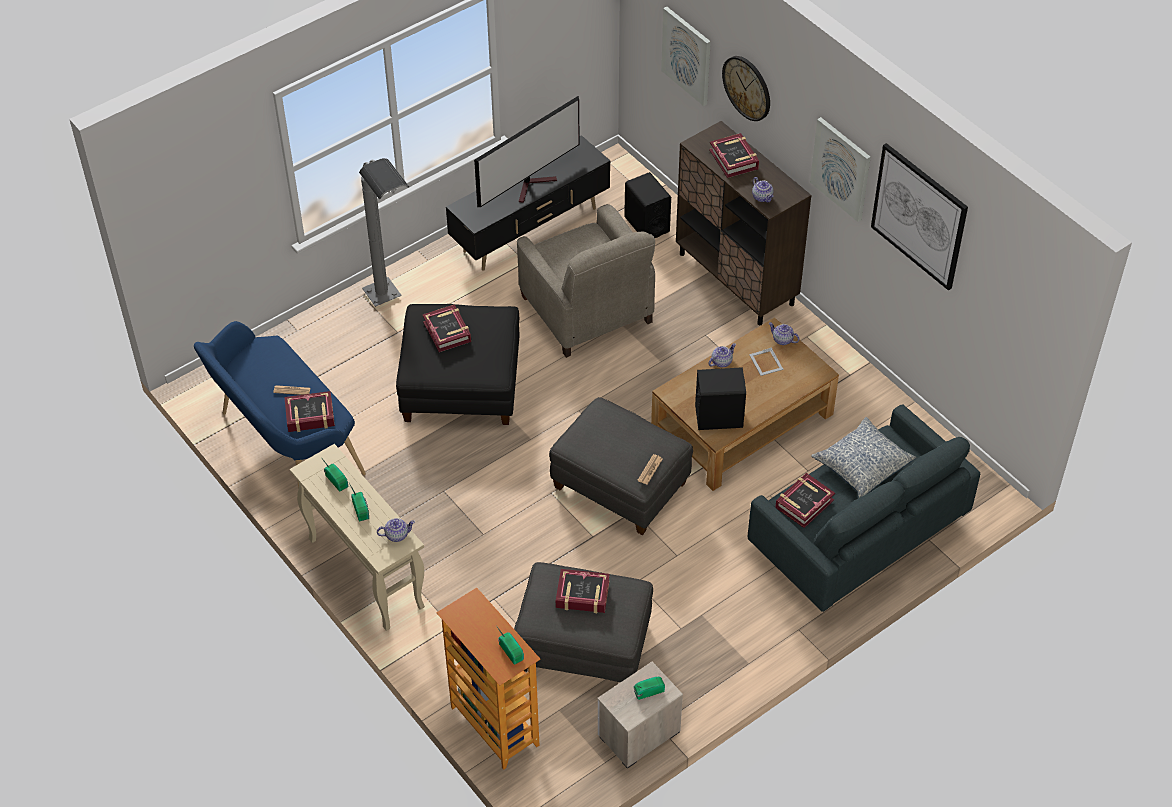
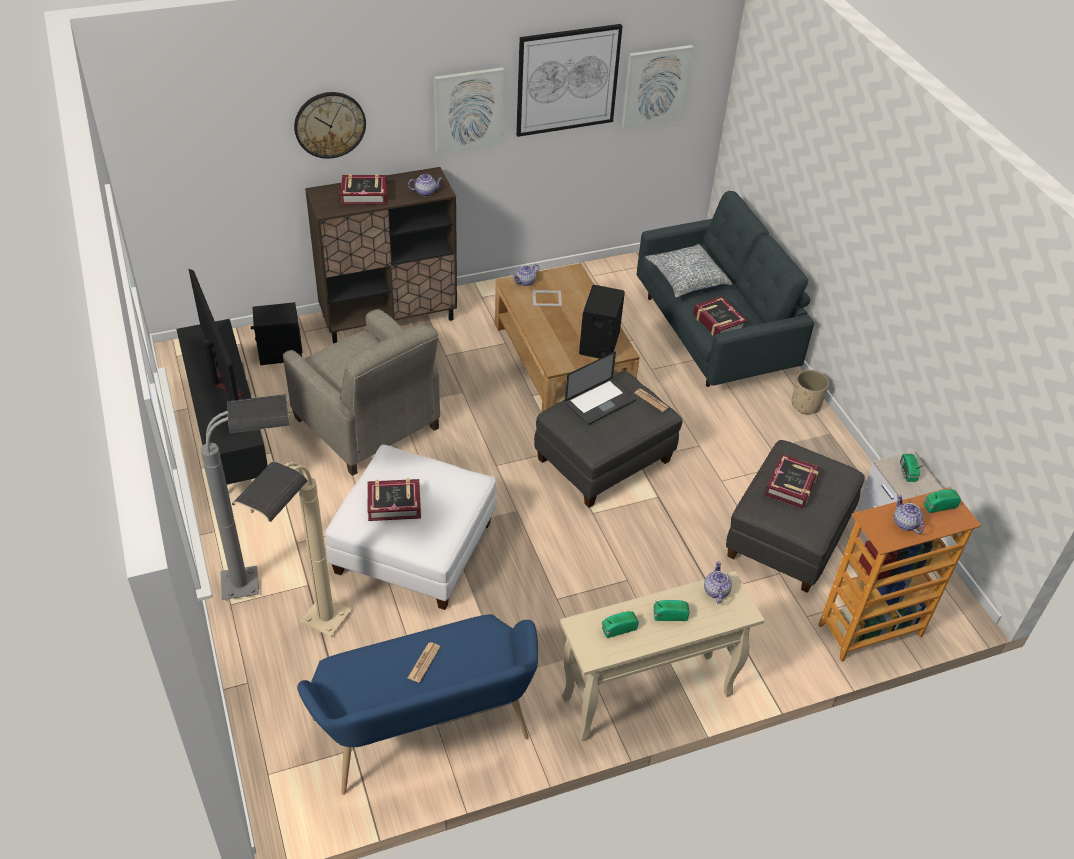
camera: 75 degrees left, 5 degrees down
book [284,391,335,432] -> none
black ottoman [396,304,520,425] -> white ottoman [325,445,496,610]
beige armchair [517,204,655,358] -> beige armchair turned 60 degrees clockwise [283,309,440,476]
picture [661,7,711,106] -> picture moved to [622,45,694,129]
teapot [708,343,736,367] -> teapot moved to [894,494,924,534]
none -> beige floor lamp [232,462,352,637]
none -> laptop [565,352,635,425]
none -> beige planter [791,370,829,414]

